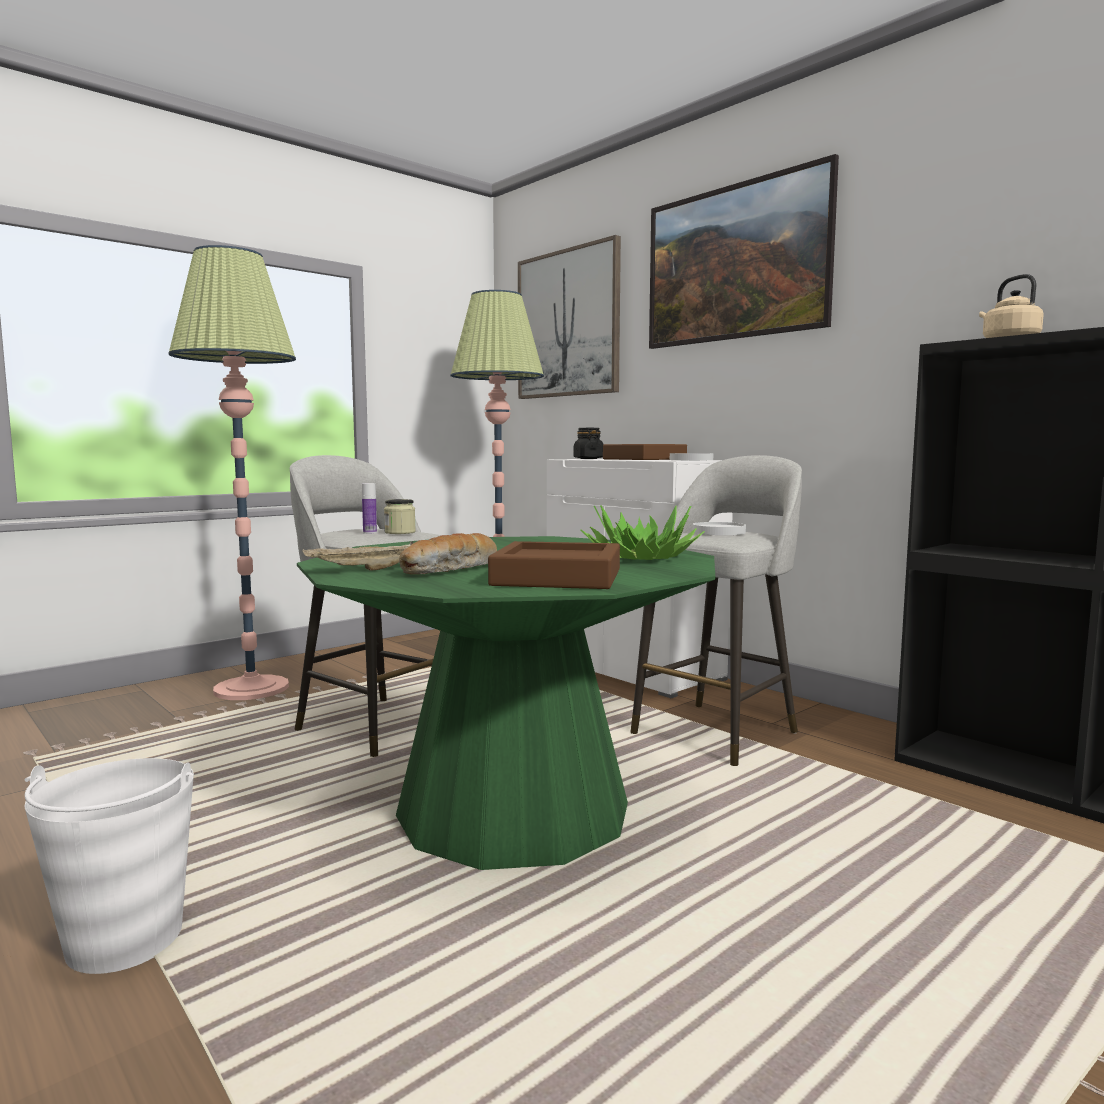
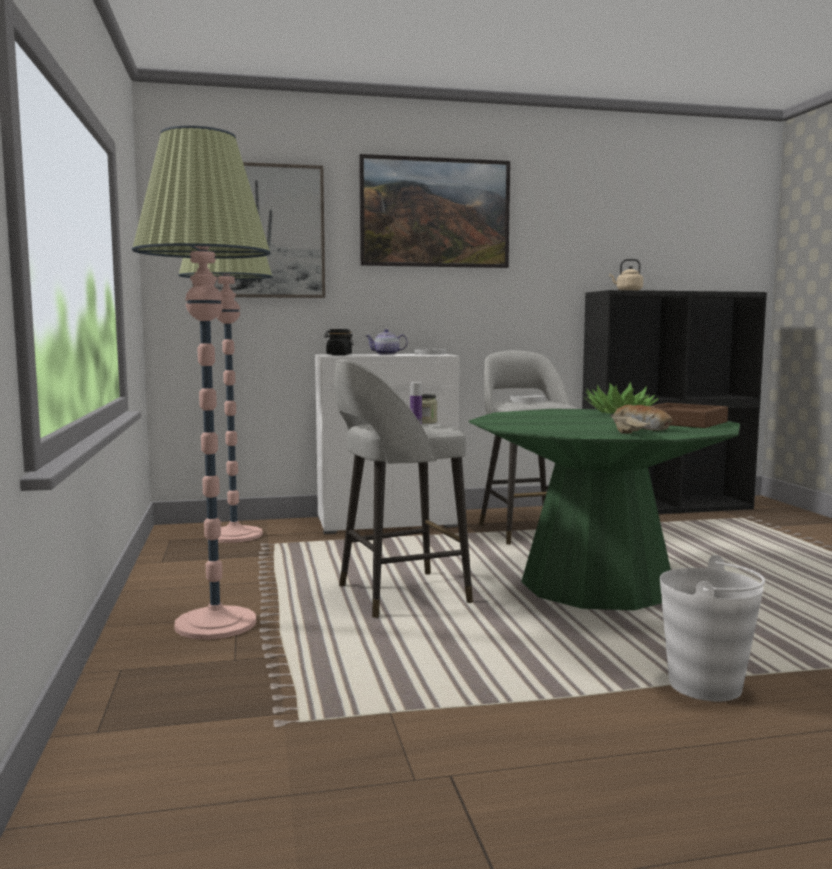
camera: 60 degrees left, 0 degrees up
brown tray [603,444,687,460] -> teapot [365,329,408,355]

